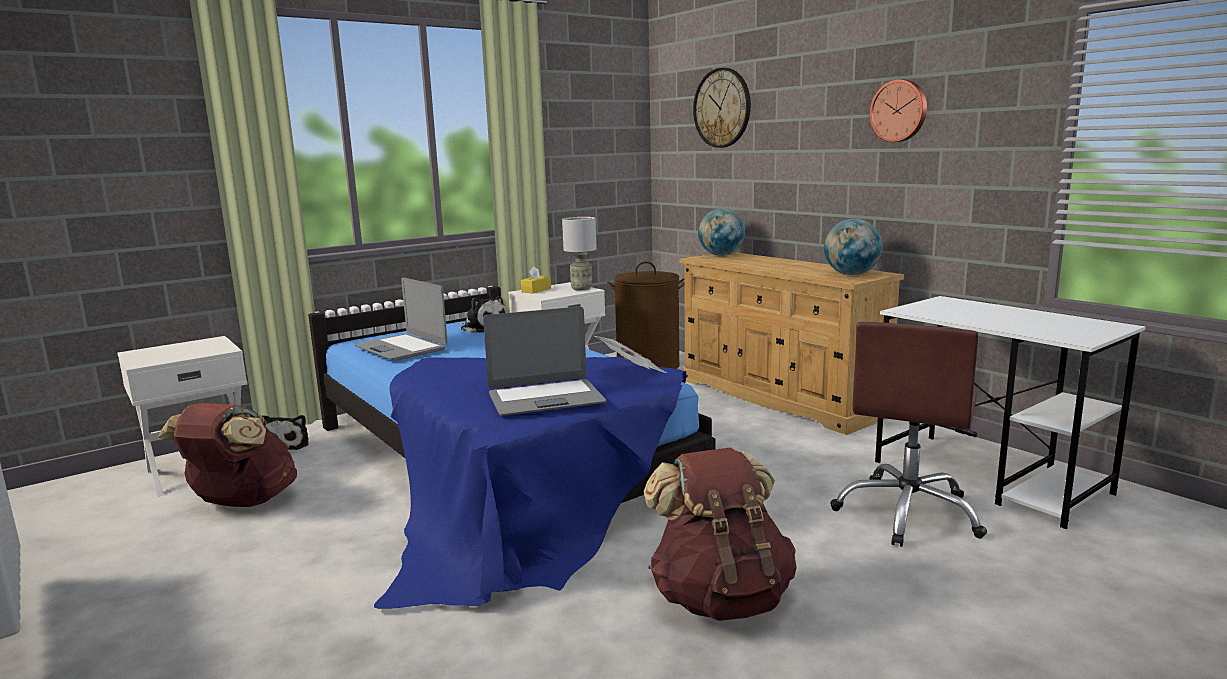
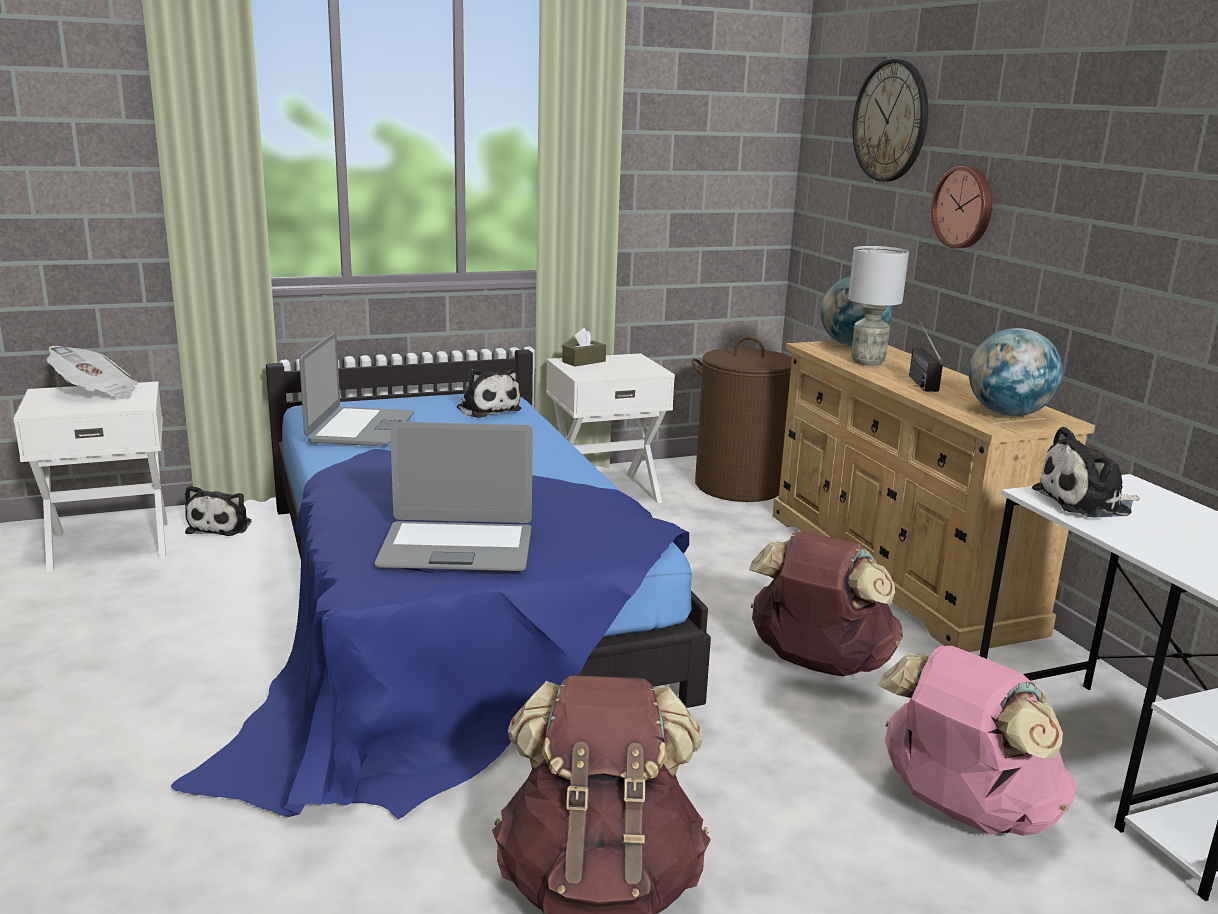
camera: 15 degrees right, 5 degrees up
brown backpack [158,403,297,507] -> brown backpack moved to [749,531,903,676]
laptop [354,278,448,360] -> laptop turned 150 degrees counterclockwise [299,333,414,446]
yellow tissue box [521,266,551,293] -> brown tissue box [562,328,606,366]
grey table lamp [562,217,597,291] -> grey table lamp moved to [848,246,909,366]
newspaper [595,336,667,373] -> newspaper moved to [46,346,138,399]
brown office chair [830,322,987,547] -> pink backpack [878,646,1076,836]
wall clock [869,79,927,142] -> wall clock moved to [931,166,992,248]
none -> radio [909,320,943,392]
none -> plush toy [1032,427,1140,518]

